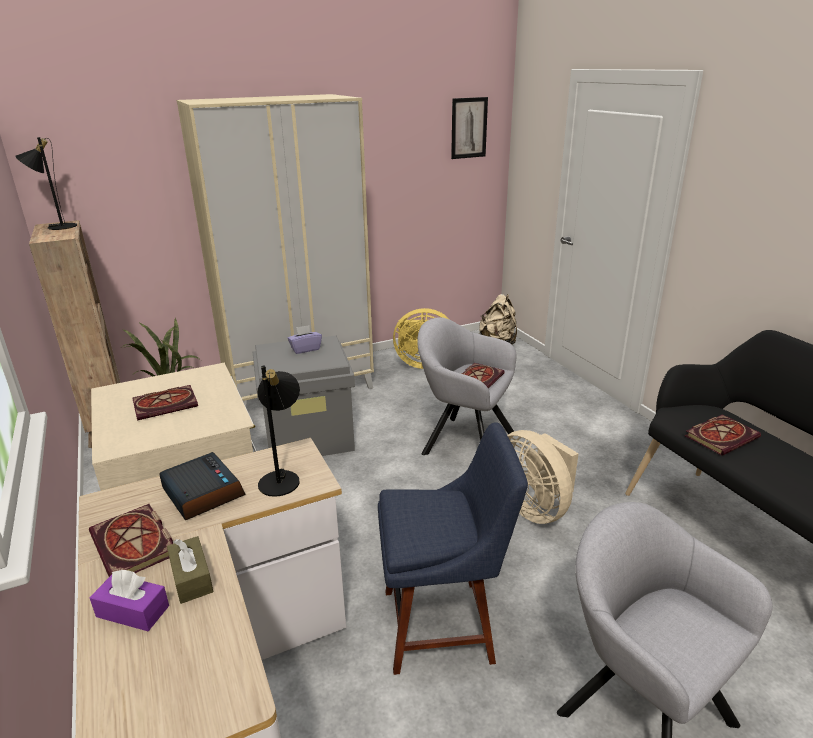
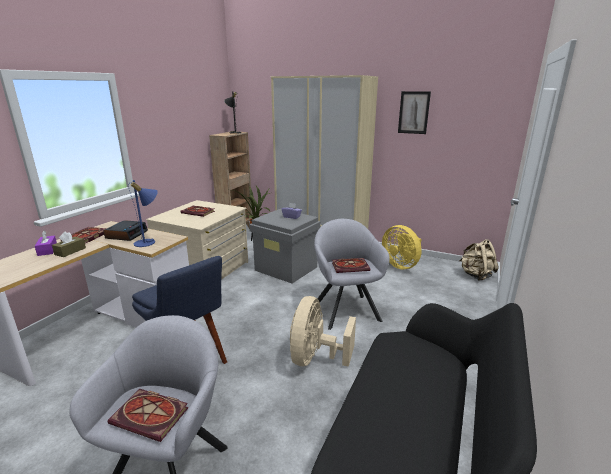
camera: 50 degrees right, 5 degrees down
black table lamp [257,366,300,497] -> blue table lamp [128,180,158,247]
picture [451,97,488,159] -> picture moved to [398,91,431,134]
book [685,414,761,456] -> book moved to [108,389,188,442]

